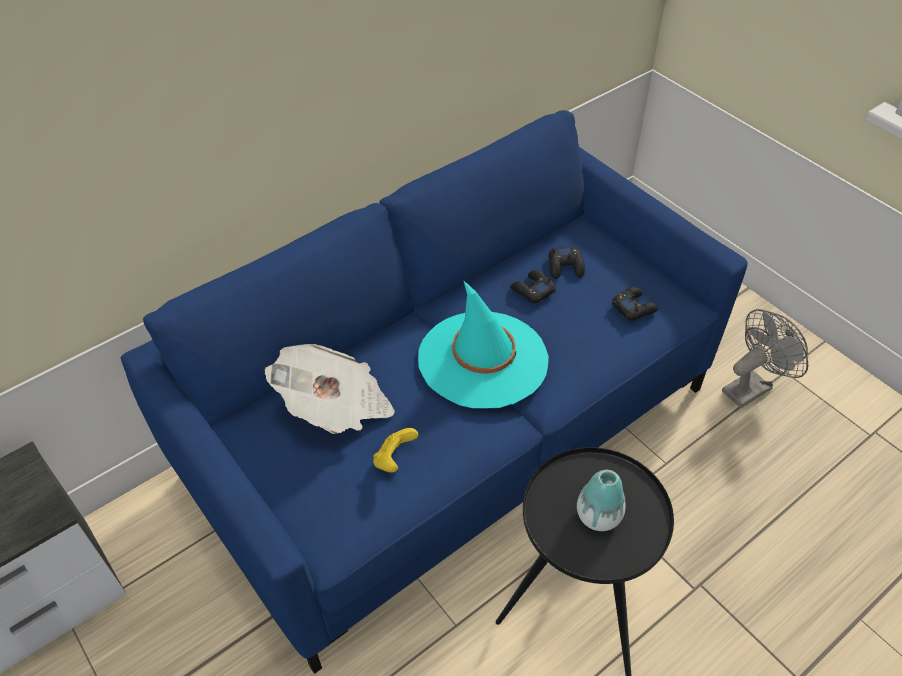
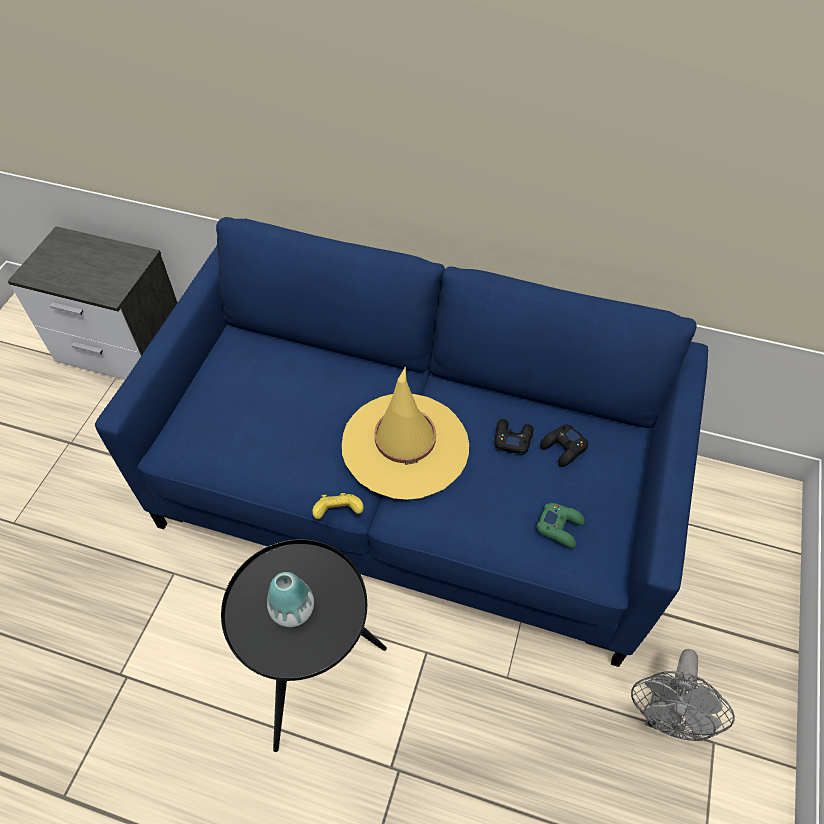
camera: 55 degrees right, 5 degrees up
newspaper [265,344,395,434] -> none
yellow game controller [373,428,418,473] -> yellow game controller moved to [312,493,364,519]
turquoise hat [418,280,549,408] -> yellow hat [342,366,469,500]
black game controller [612,287,658,321] -> green game controller [536,503,585,548]
grey fan [722,309,808,408] -> grey fan turned 90 degrees clockwise [631,649,735,741]

